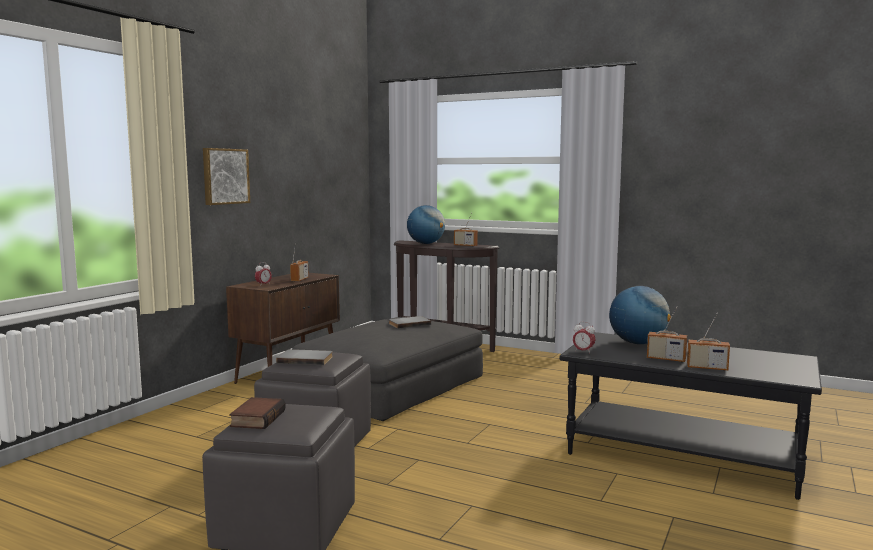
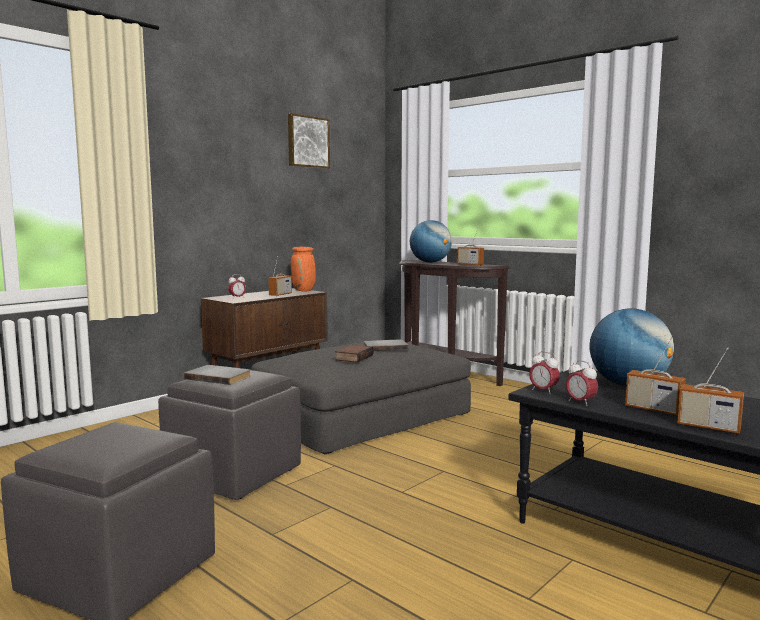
camera: 15 degrees right, 0 degrees up
picture [203,148,250,205] -> picture moved to [288,113,330,169]
book [229,397,286,429] -> book moved to [335,345,374,363]
none -> orange vase [291,247,316,292]
none -> alarm clock [566,360,598,406]

